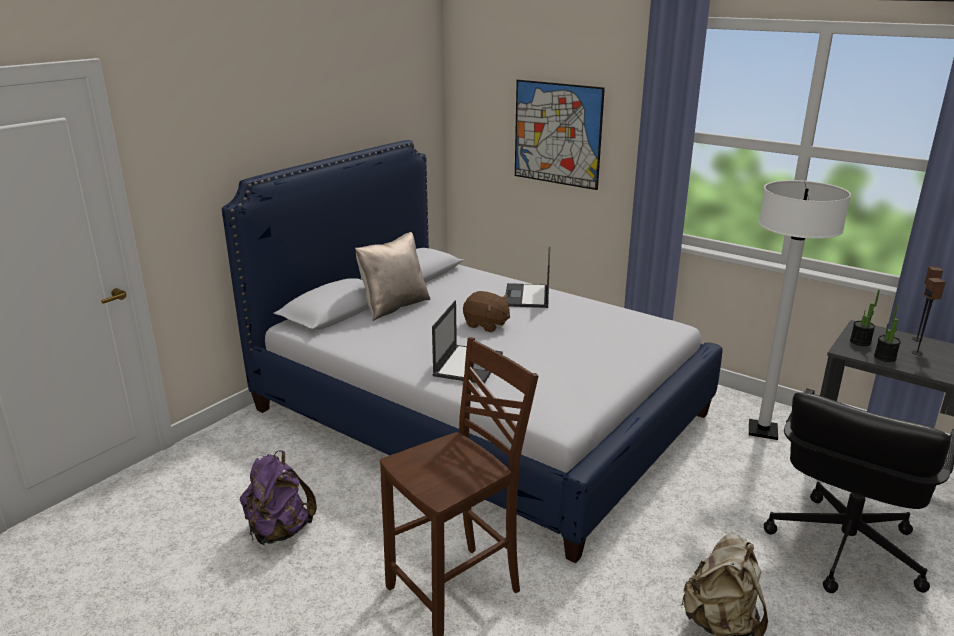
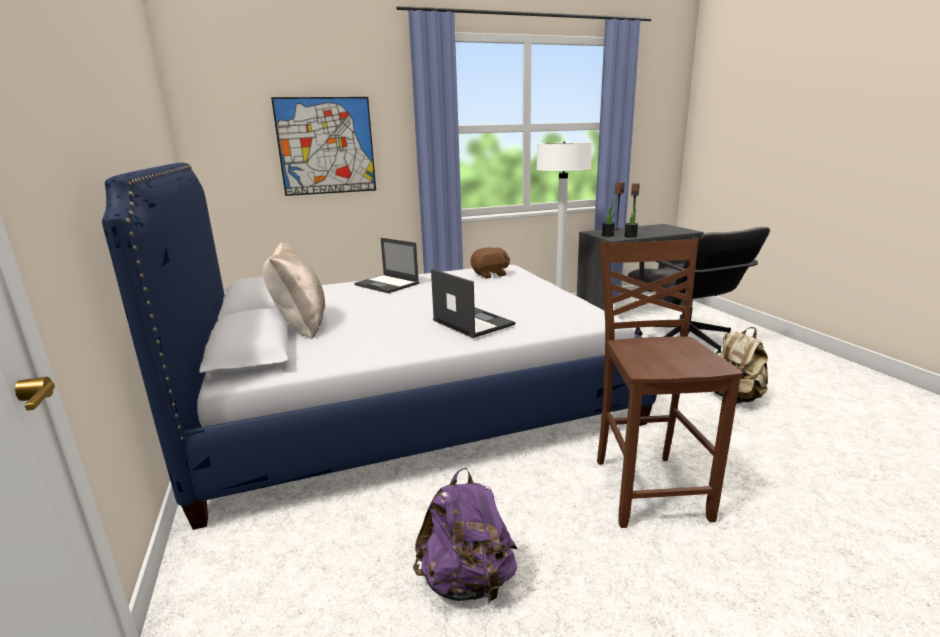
camera: 55 degrees left, 5 degrees down
brown plush toy [463,291,510,332] -> brown plush toy moved to [471,247,510,278]

